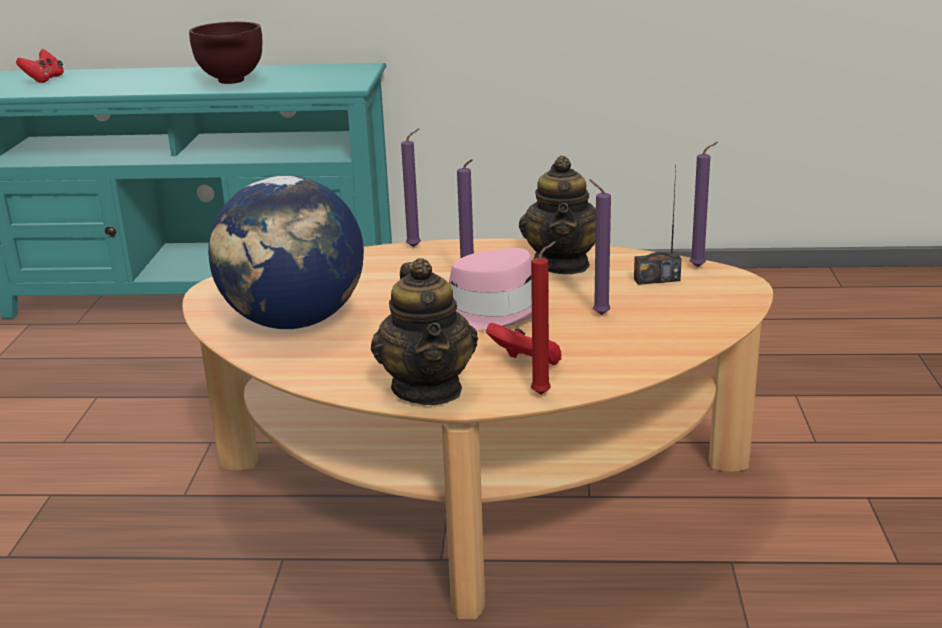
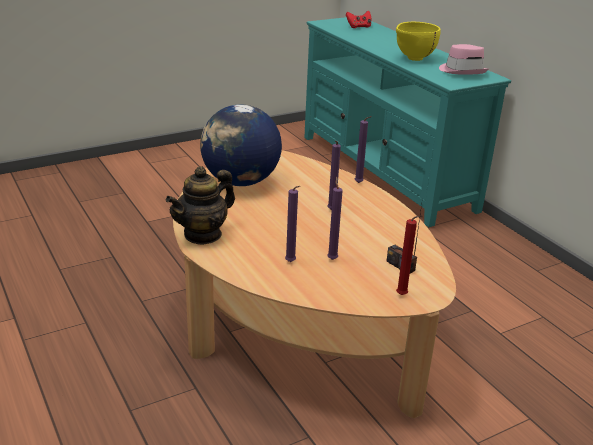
camera: 55 degrees right, 5 degrees up
brown bowl [189,22,262,84] -> yellow bowl [396,22,440,61]
pink hat [449,248,549,330] -> pink hat moved to [439,44,488,75]
red game controller [486,323,562,365] -> none
teapot [519,156,596,274] -> none
red candle [531,241,556,394] -> red candle moved to [396,215,422,295]
purple candle [690,142,718,267] -> purple candle moved to [285,186,300,262]

